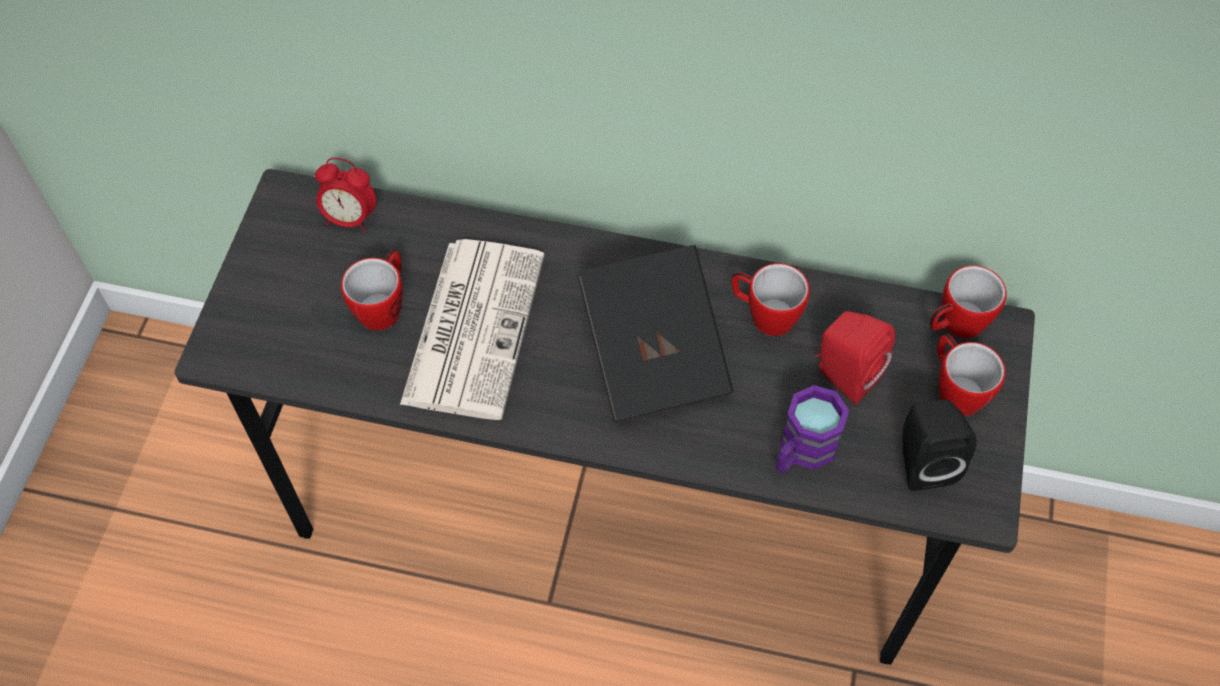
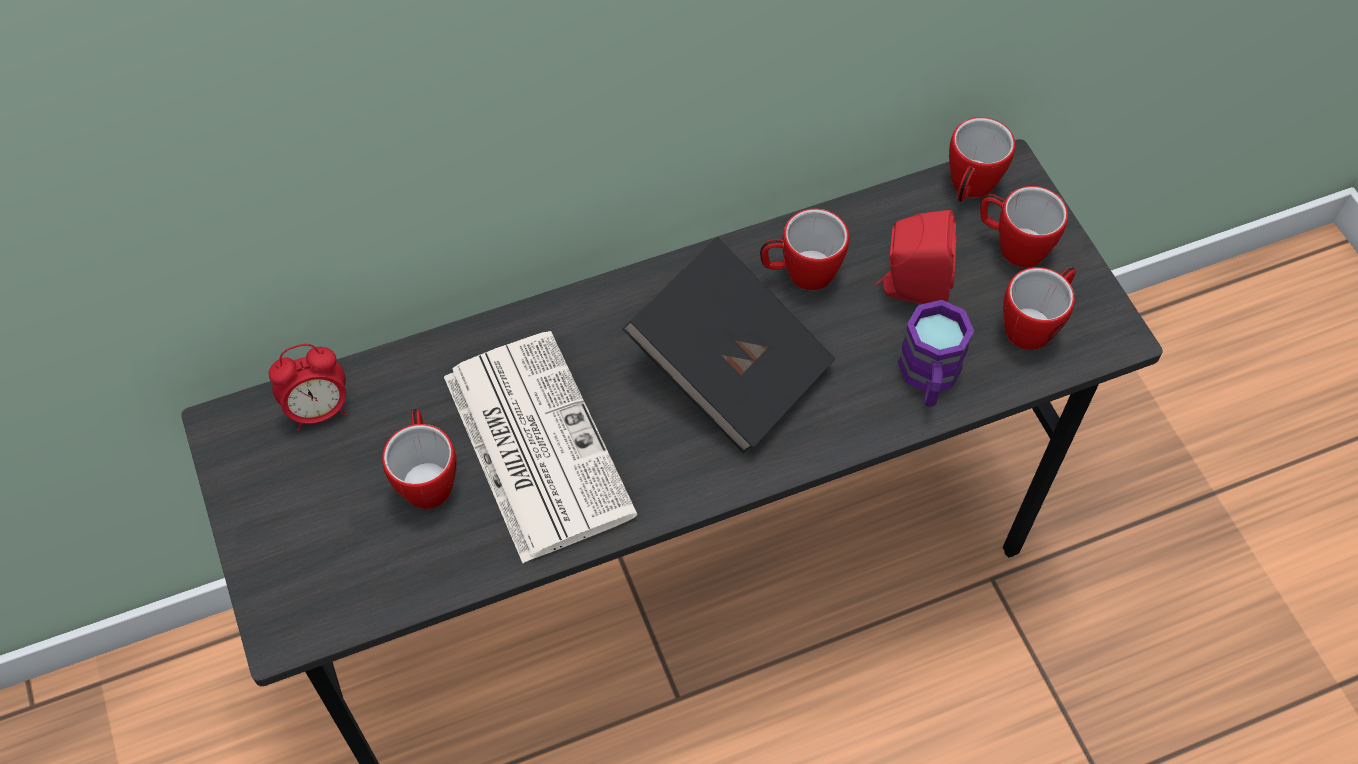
camera: 35 degrees left, 0 degrees up
black speaker [902,399,976,491] -> mug [1003,267,1076,350]

